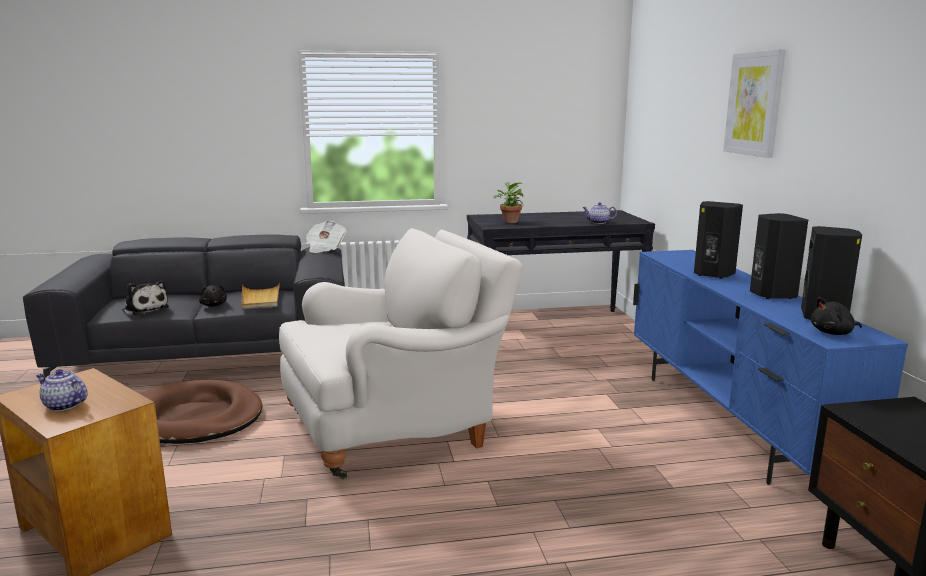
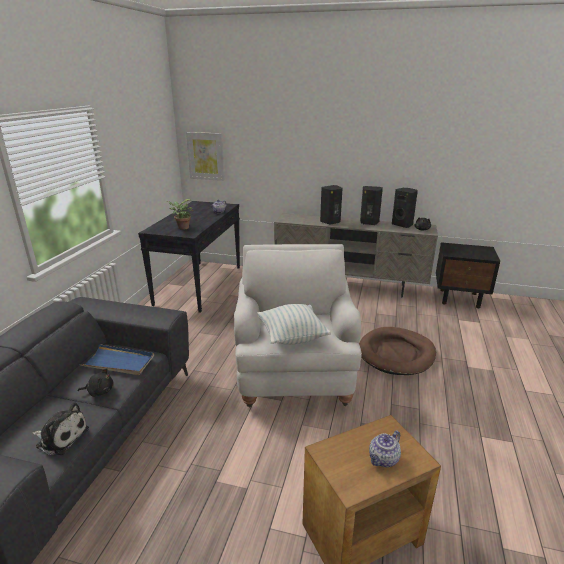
camera: 65 degrees left, 10 degrees up
plush toy [122,281,169,316] -> plush toy turned 45 degrees clockwise [33,402,89,455]
brown dog bed [141,380,263,444] -> brown dog bed moved to [359,327,436,375]
beige tray [241,283,280,309] -> blue tray [79,344,154,375]
newspaper [306,221,347,253] -> none
blue tv stand [633,250,908,485] -> beige tv stand [274,213,438,297]
picture [723,49,786,158] -> picture moved to [186,132,225,181]
none -> pillow [257,304,331,345]

